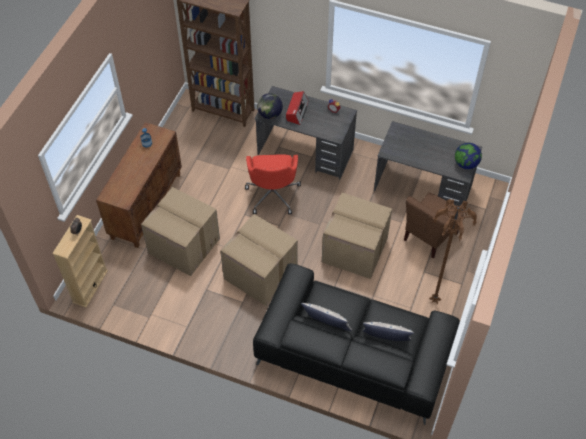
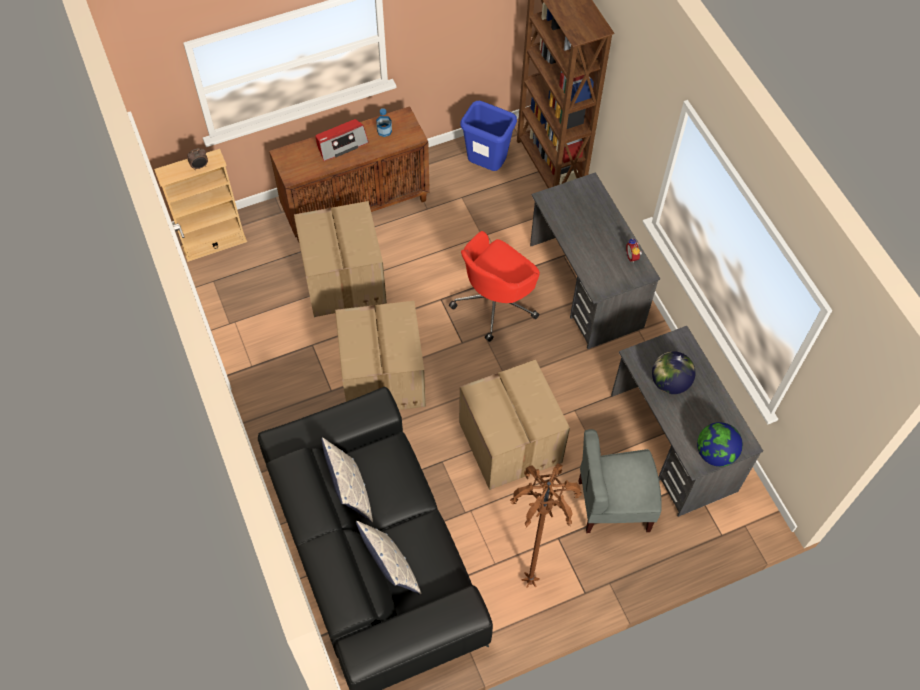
camera: 45 degrees right, 5 degrees up
globe [257,93,283,119] -> globe moved to [652,351,696,394]
radio [286,91,308,125] -> radio moved to [315,119,369,161]
brown chair [404,193,464,258] -> grey chair [579,429,662,533]
none -> blue trash can [460,101,517,171]

